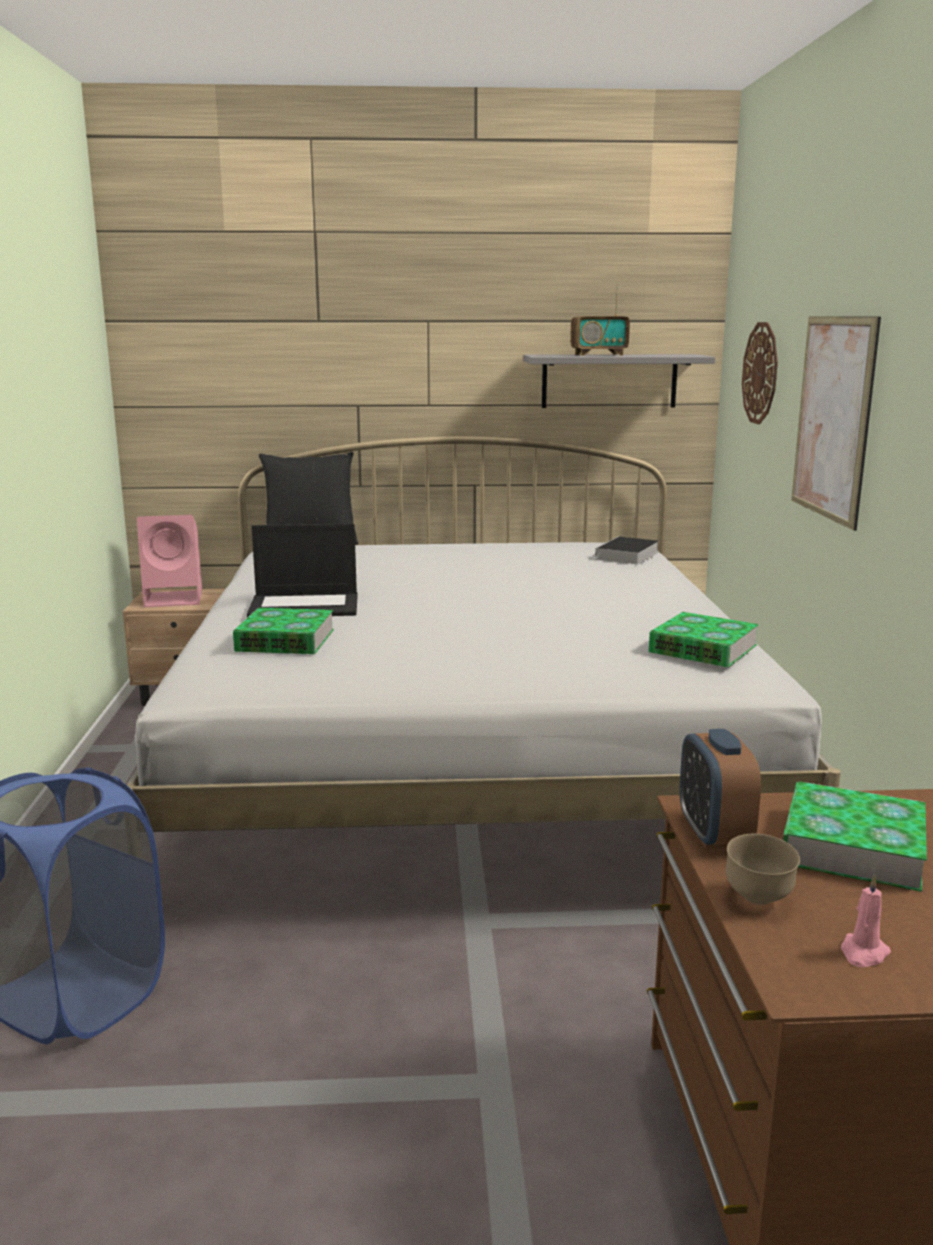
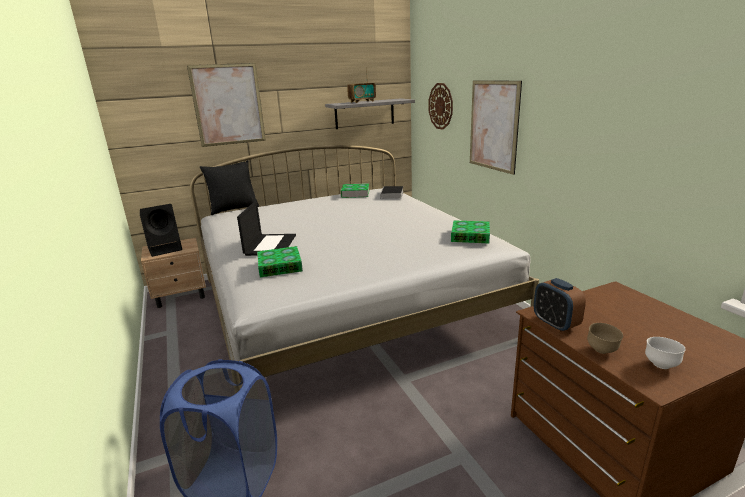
camera: 20 degrees left, 5 degrees up
pink speaker [137,515,202,607] -> black speaker [140,204,182,257]
laptop [247,523,358,617] -> laptop turned 60 degrees counterclockwise [237,201,296,256]
book [783,781,927,892] -> book moved to [341,183,369,198]
pink candle [841,874,891,967] -> white bowl [645,337,686,369]
none -> picture [187,63,266,147]

